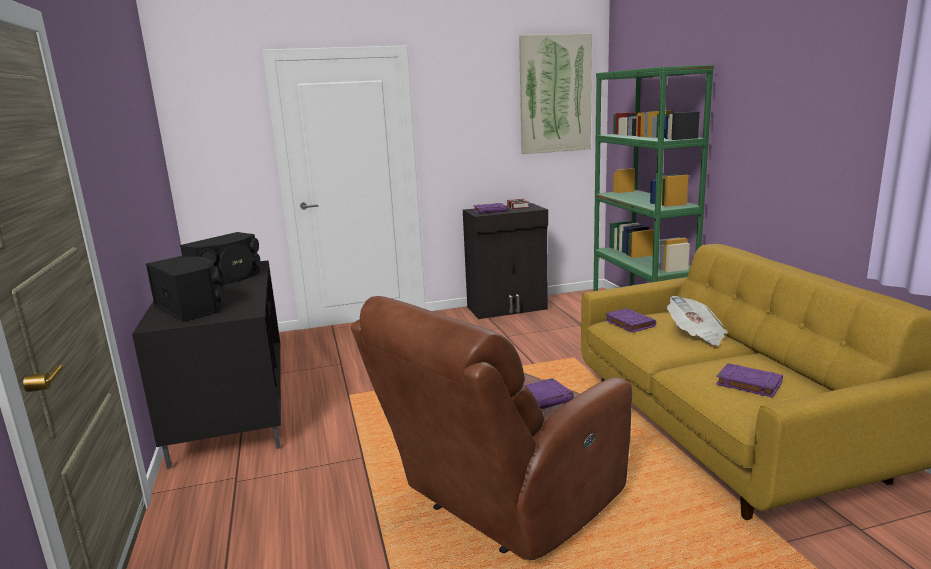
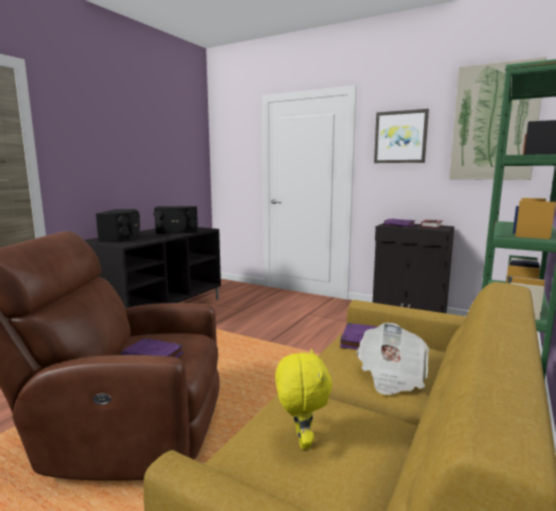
camera: 45 degrees right, 5 degrees down
purple book [716,363,783,398] -> yellow plush toy [275,349,332,450]
none -> picture [374,109,429,163]

